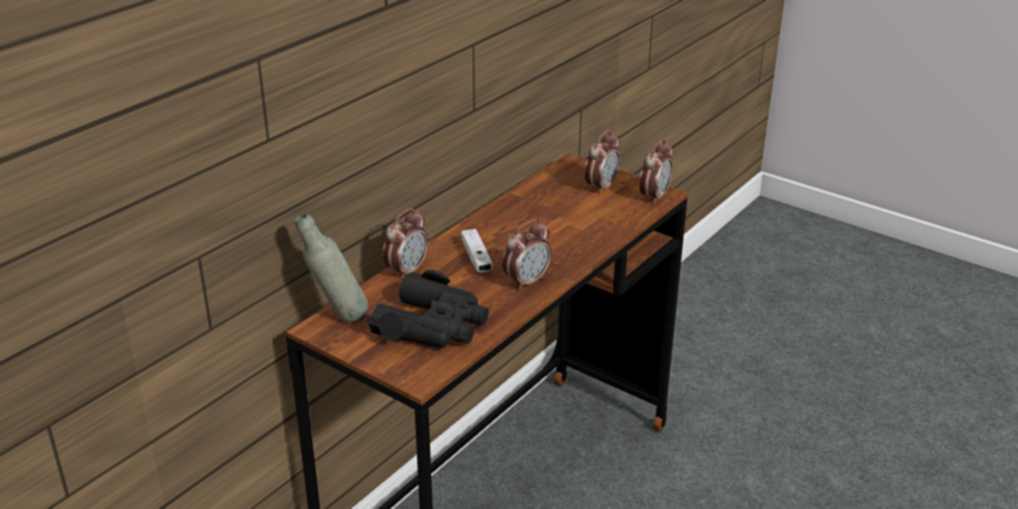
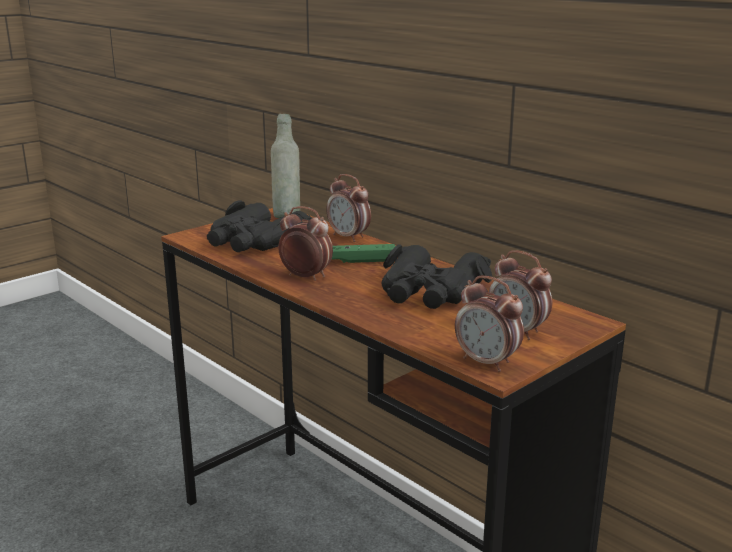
camera: 100 degrees right, 10 degrees down
white game controller [461,229,493,272] -> green game controller [332,244,395,263]
alarm clock [502,219,551,290] -> alarm clock turned 150 degrees clockwise [278,206,333,281]
none -> black binoculars [381,244,492,309]

